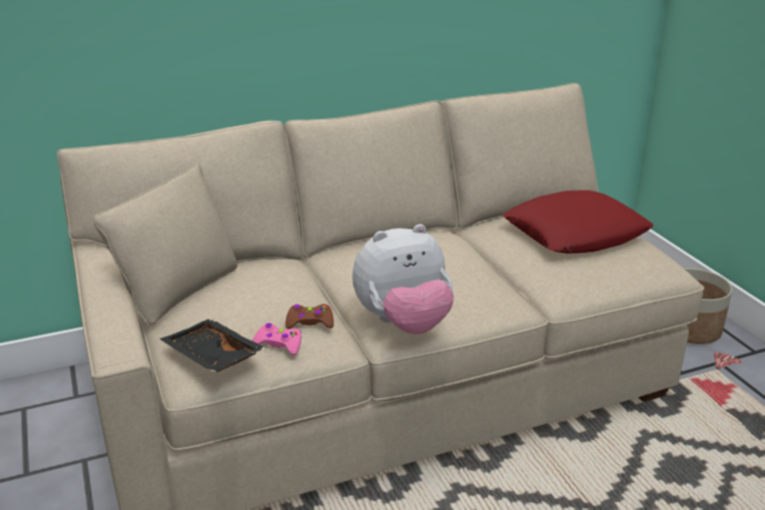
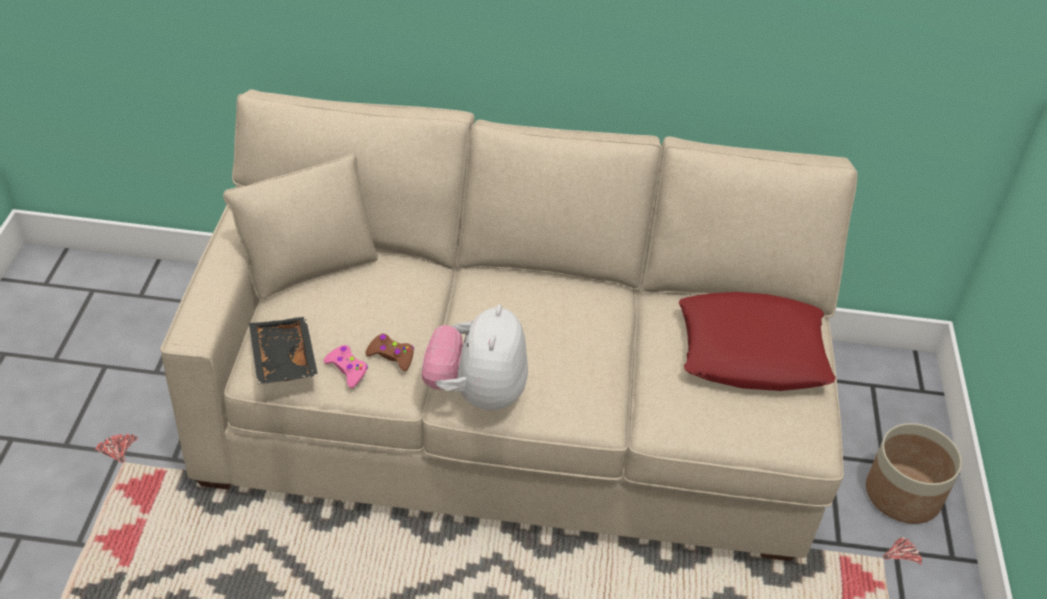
camera: 25 degrees right, 15 degrees up
plush toy [352,224,454,334] -> plush toy turned 90 degrees clockwise [422,304,528,410]

